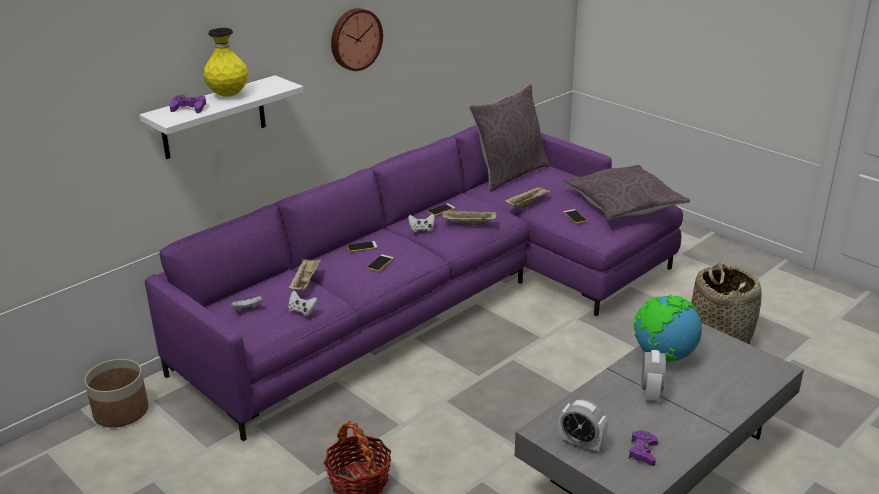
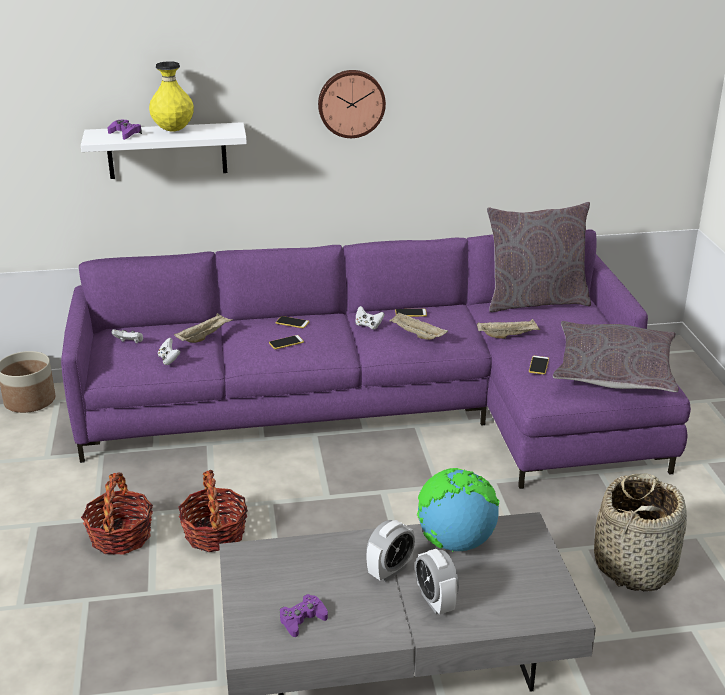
camera: 35 degrees right, 0 degrees up
alarm clock [559,399,608,453] -> alarm clock moved to [415,549,459,615]
none -> basket [179,470,248,552]

